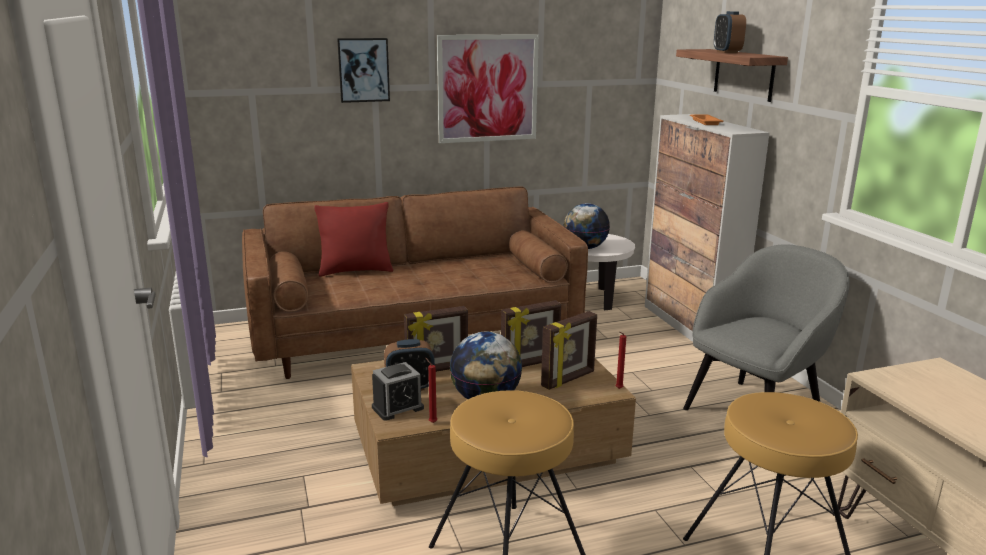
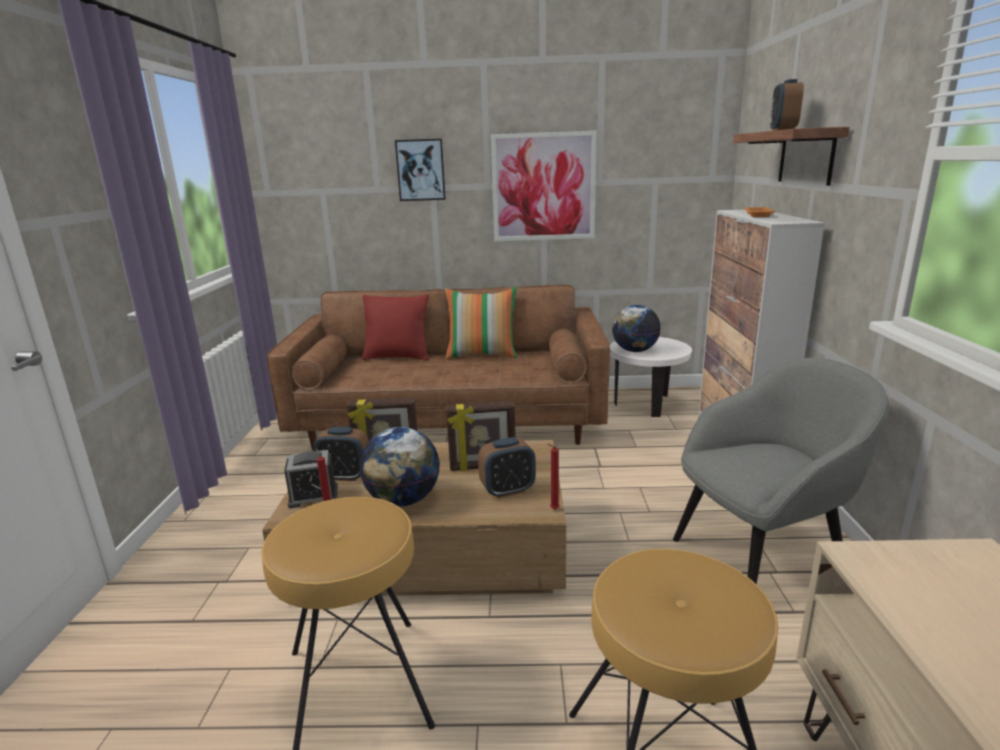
camera: 20 degrees right, 0 degrees up
picture frame [541,311,597,390] -> alarm clock [478,437,536,498]
none -> pillow [445,287,517,359]

